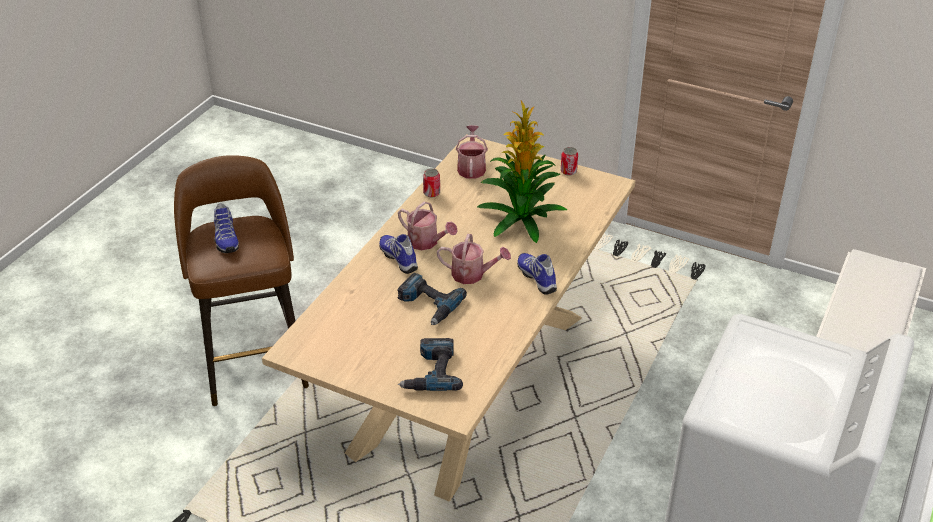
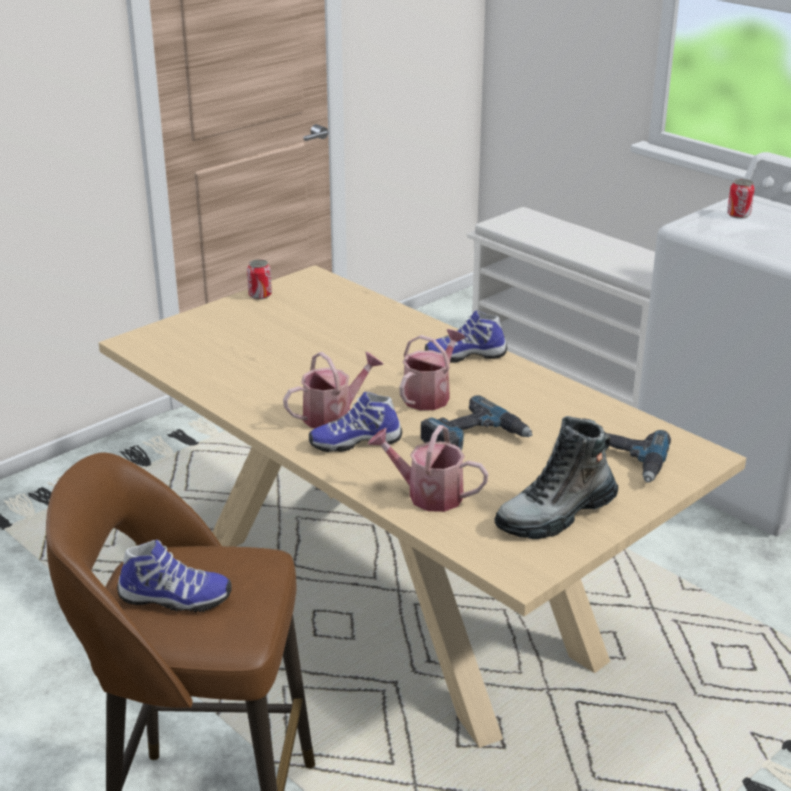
camera: 70 degrees left, 10 degrees down
can [423,168,440,197] -> can moved to [727,179,755,219]
watering can [456,125,488,179] -> watering can moved to [368,425,488,512]
potted plant [478,101,567,243] -> none
none -> boot [494,416,618,539]

